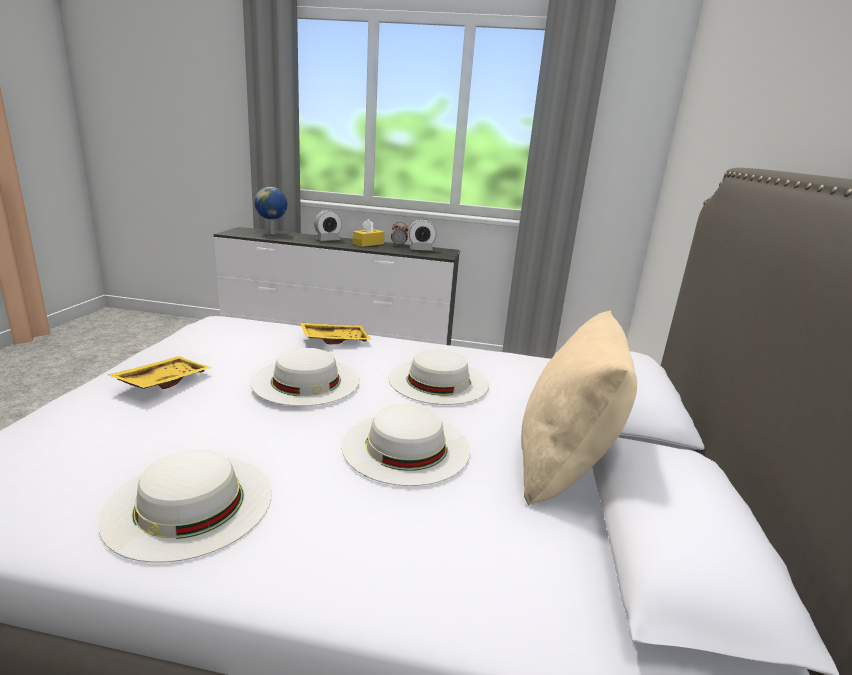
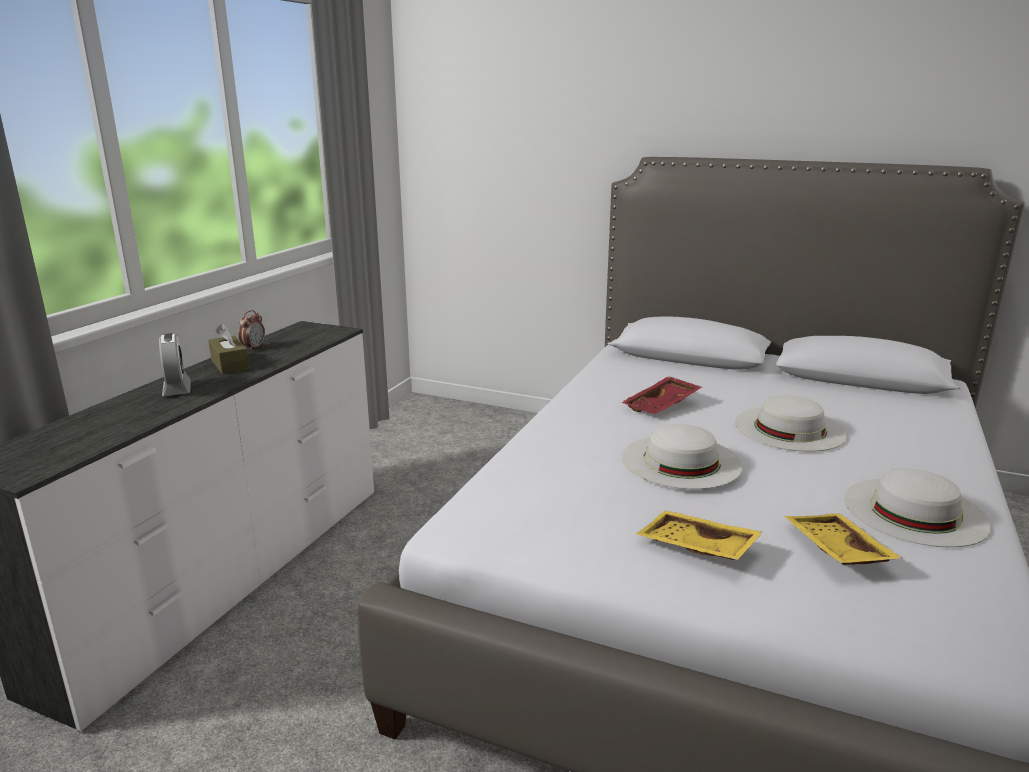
camera: 75 degrees left, 0 degrees up
globe [254,187,287,235] -> none
yellow tray [300,322,371,344] -> yellow tray moved to [785,514,903,565]
yellow tissue box [353,219,385,247] -> brown tissue box [208,324,250,374]
white hat [389,350,489,405] -> red tray [621,376,702,414]
alarm clock [408,219,437,251] -> none
beige pillow [521,311,637,506] -> none

